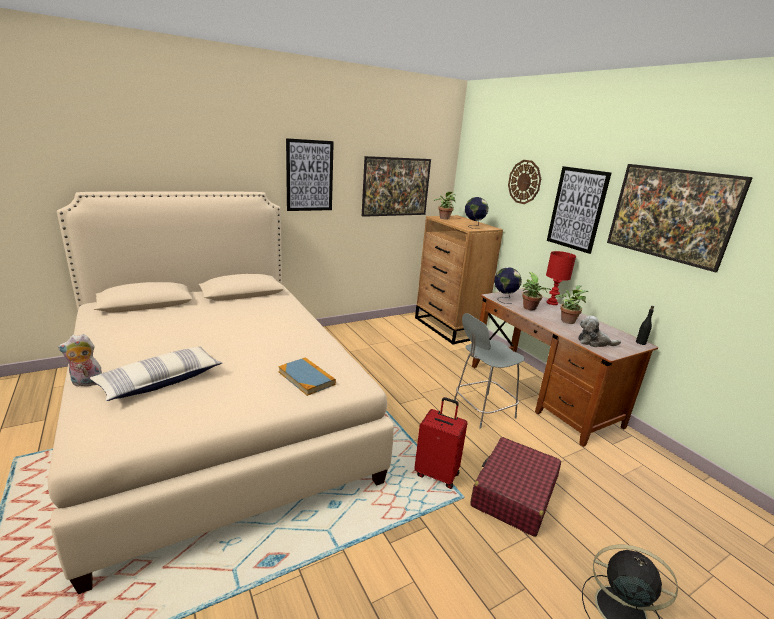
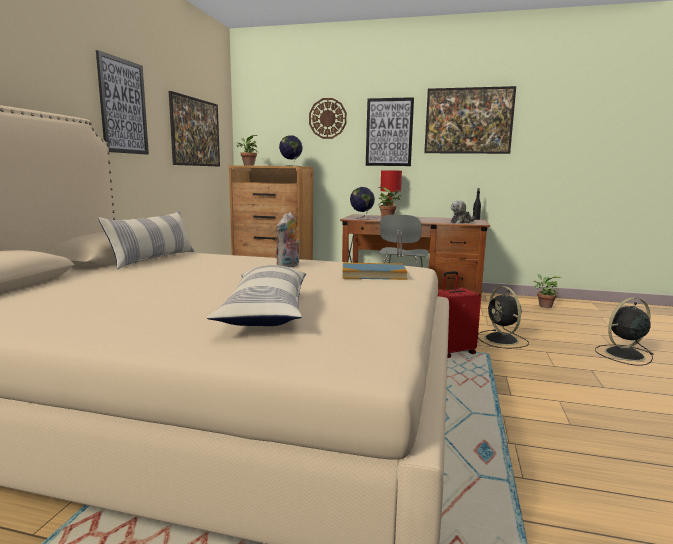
camera: 45 degrees left, 10 degrees down
plush toy [58,334,102,387] -> plush toy moved to [276,212,300,268]
red suitcase [470,437,561,537] -> black fan [478,286,529,348]
potted plant [555,285,588,324] -> potted plant moved to [534,274,561,308]
none -> pillow [98,211,194,269]

